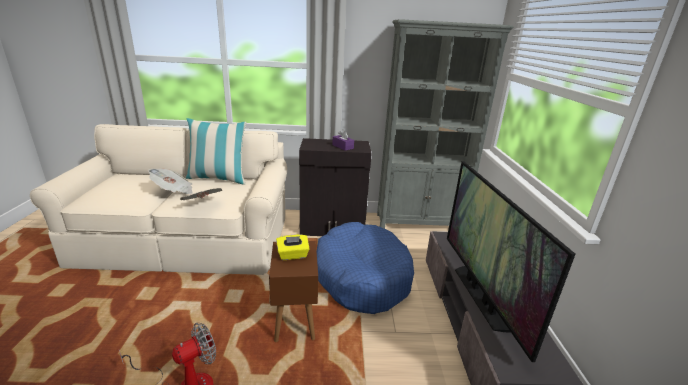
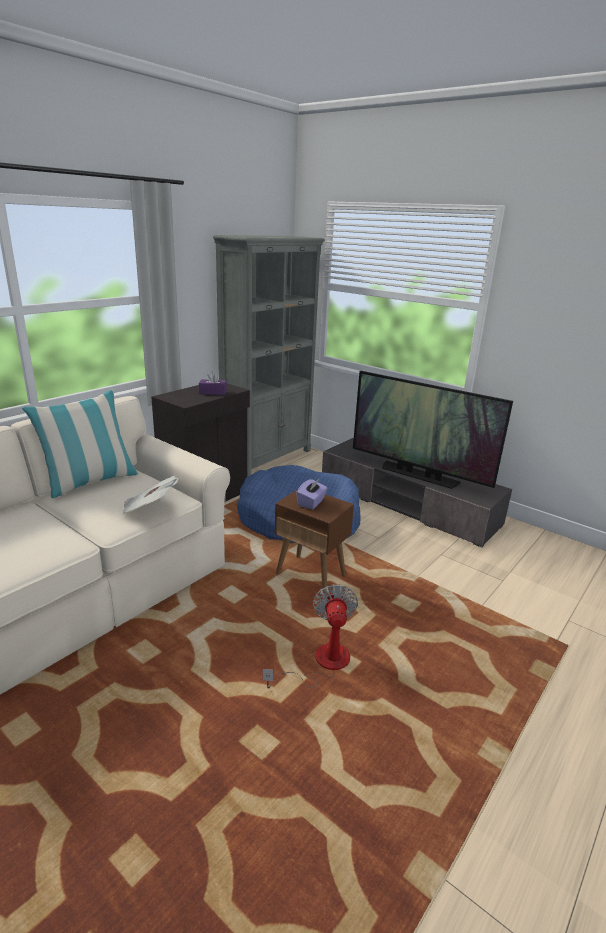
camera: 50 degrees left, 0 degrees up
newspaper [148,168,193,194] -> none
yellow tissue box [276,235,310,260] -> purple tissue box [296,479,327,510]

